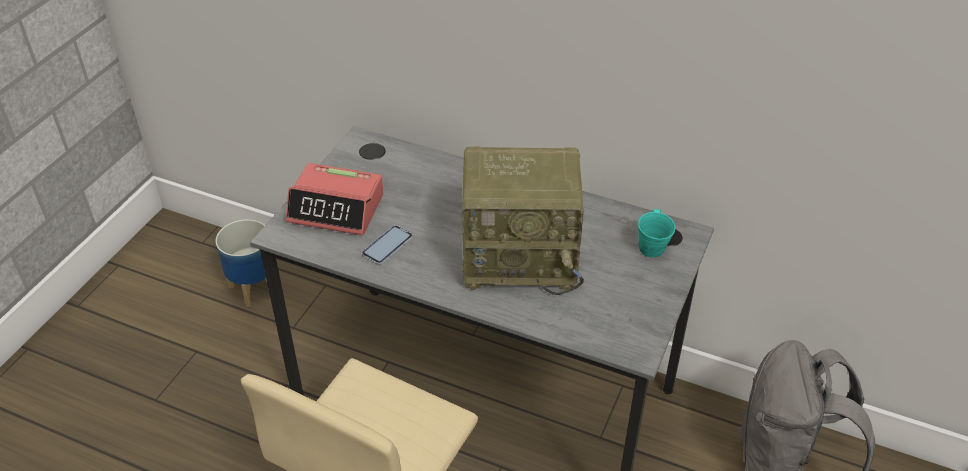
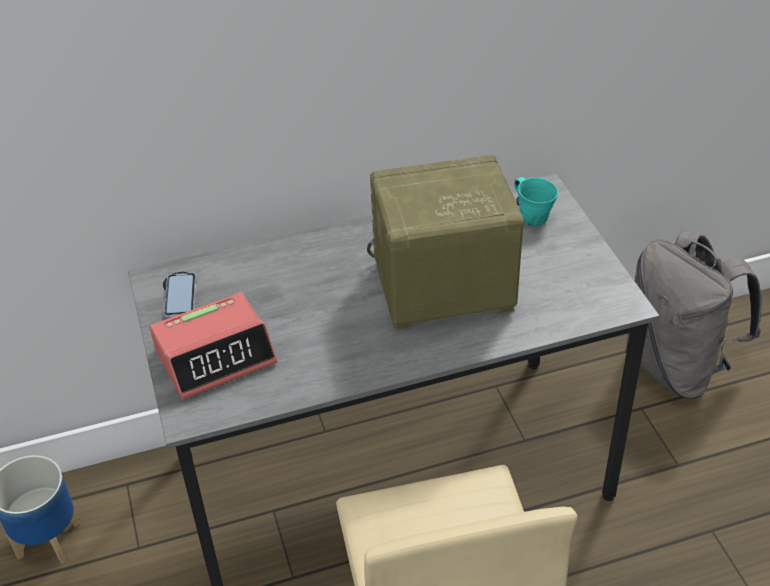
camera: 40 degrees left, 0 degrees up
phone [362,225,413,265] -> phone moved to [164,273,196,317]
radio [462,147,584,295] -> radio turned 150 degrees counterclockwise [367,155,524,330]

